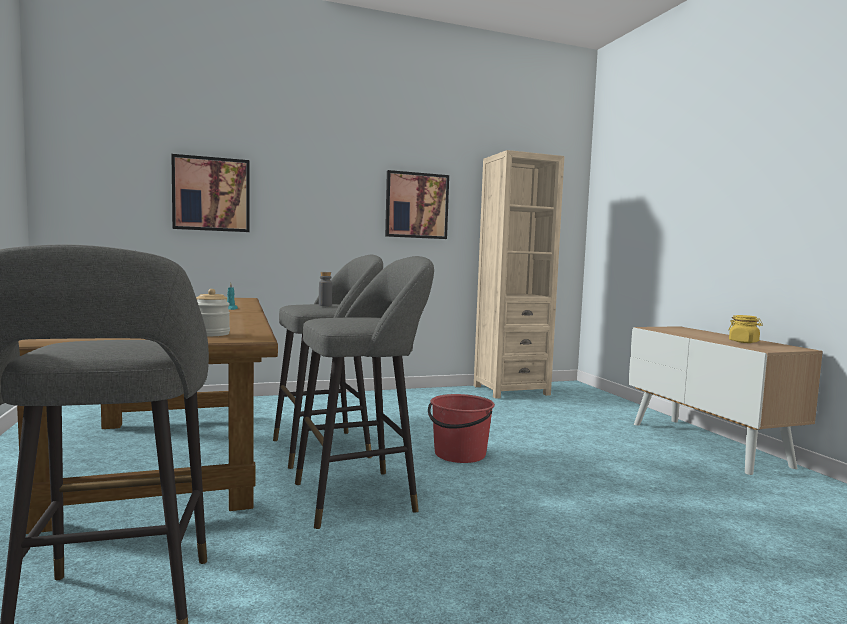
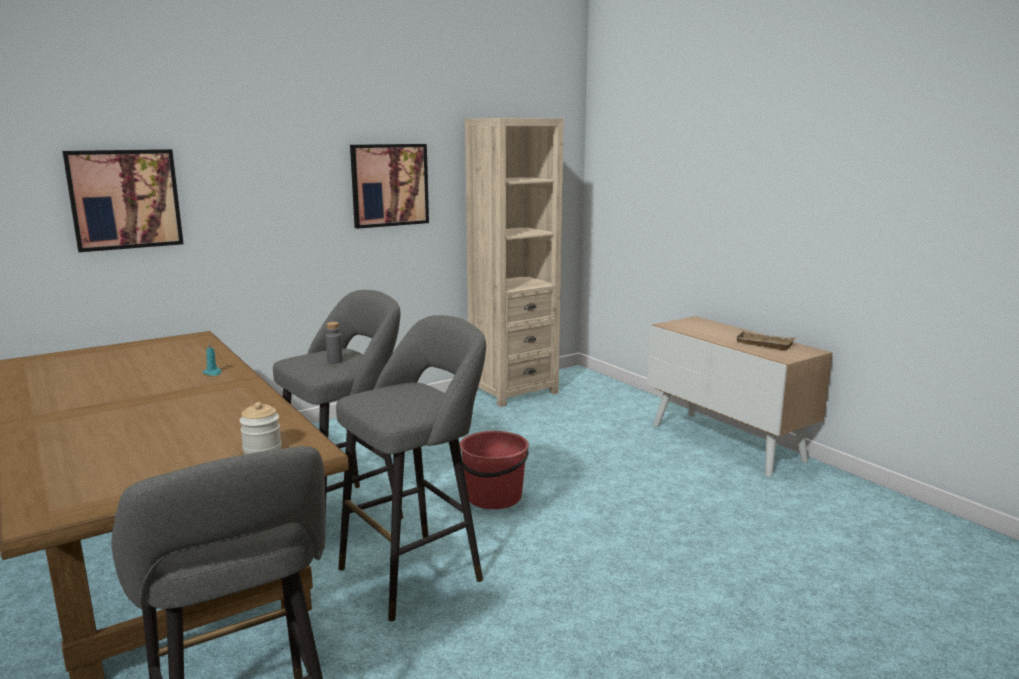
camera: 15 degrees left, 10 degrees up
yellow jar [729,315,763,343] -> beige tray [733,331,796,350]

